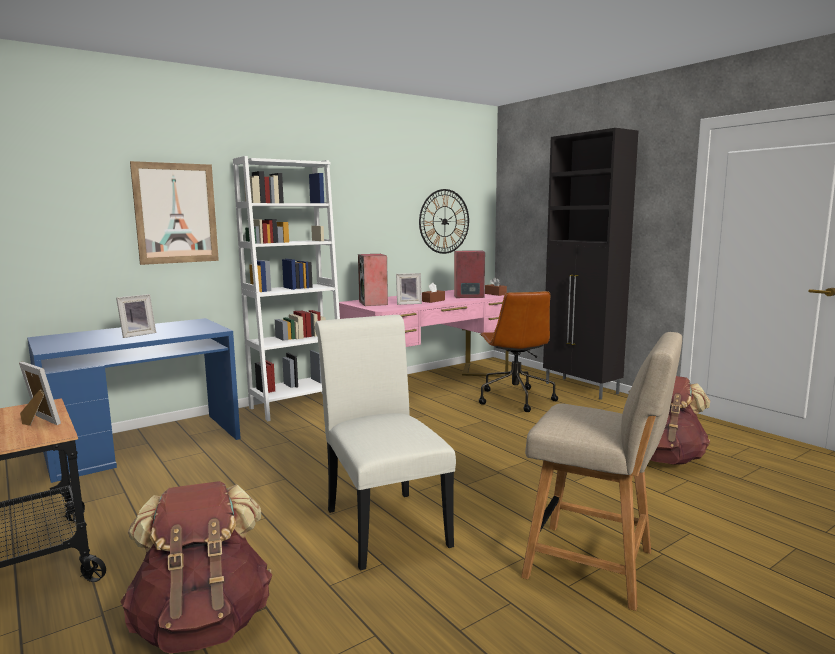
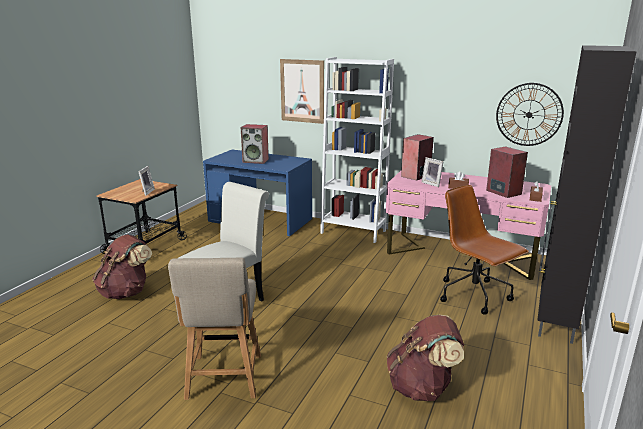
camera: 60 degrees right, 10 degrees up
picture frame [116,294,156,338] -> speaker [241,124,269,164]
brown office chair [479,291,558,412] -> brown office chair turned 90 degrees clockwise [440,185,529,314]

